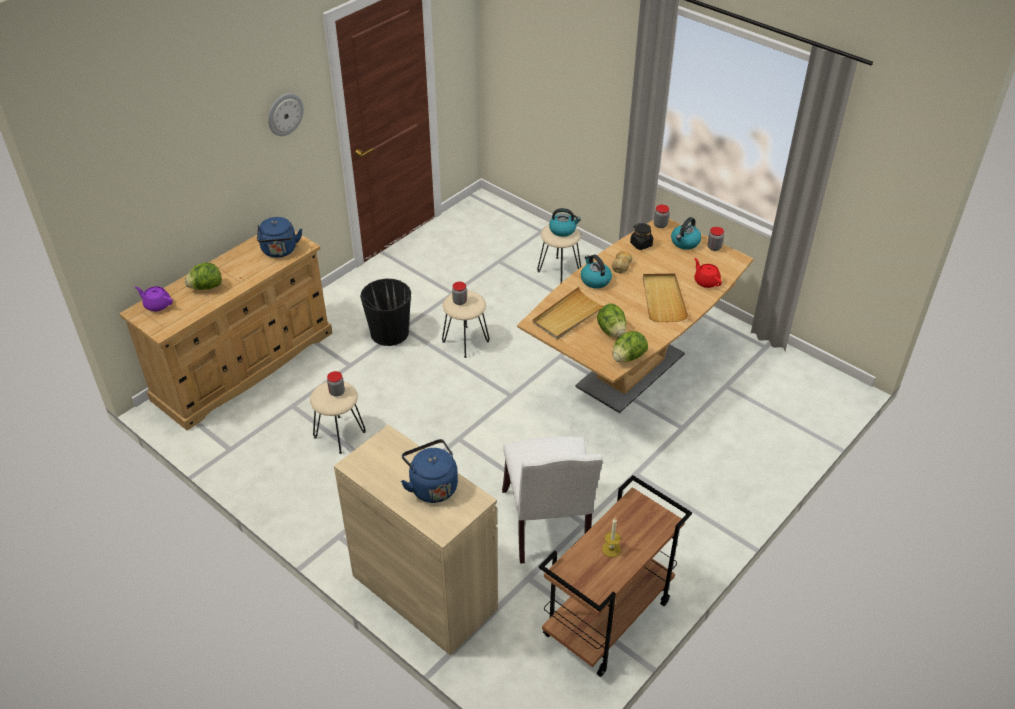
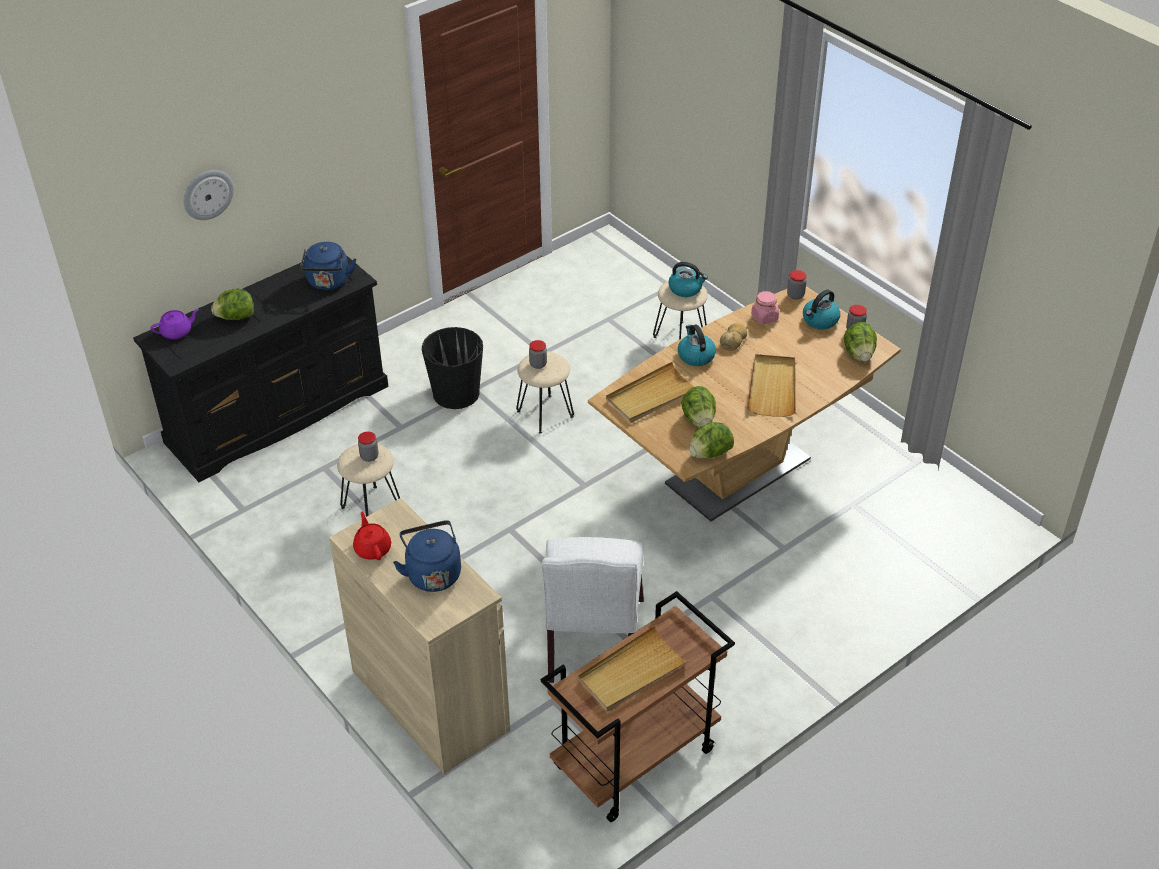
camera: 10 degrees right, 0 degrees up
beige dresser [119,230,332,431] -> black dresser [133,255,389,482]
purple teapot [135,286,173,311] -> purple teapot turned 120 degrees clockwise [150,309,199,339]
wall clock [268,93,304,136] -> wall clock moved to [183,170,234,220]
candle [602,519,621,557] -> beige tray [578,625,689,711]
black jar [630,223,653,250] -> pink jar [751,291,779,324]
red teapot [694,258,722,288] -> red teapot moved to [353,512,391,560]
none -> lettuce [844,322,877,362]

